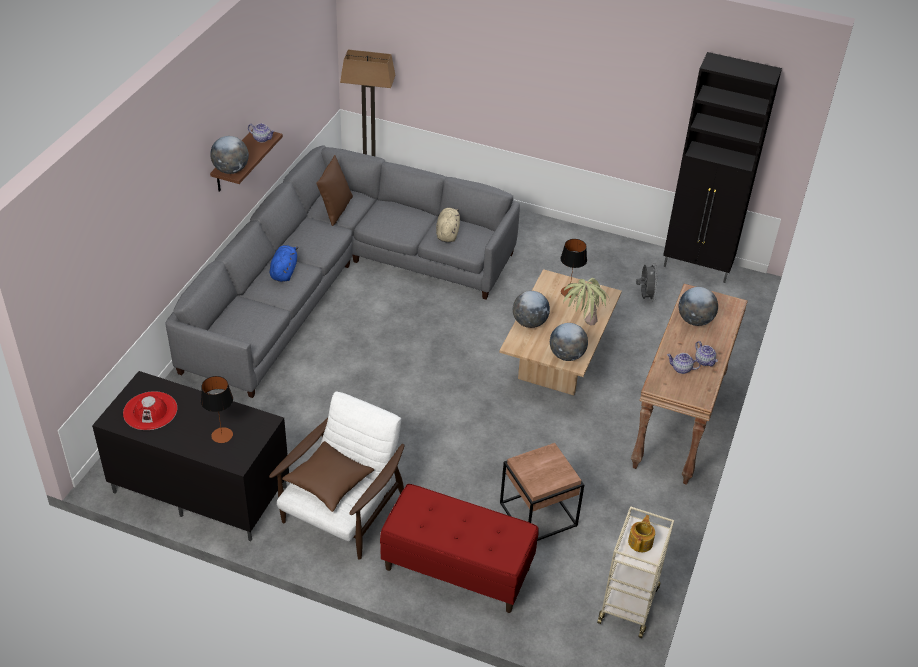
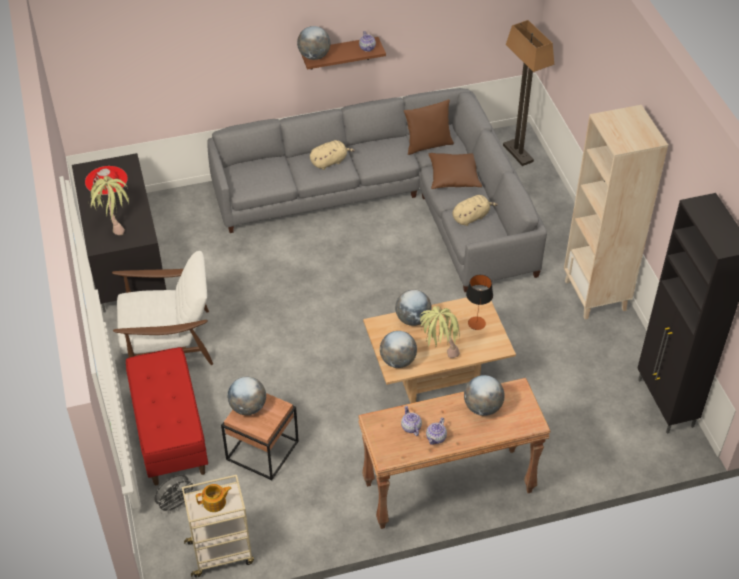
camera: 55 degrees right, 5 degrees up
table lamp [201,376,233,443] -> potted plant [89,176,129,235]
blue plush toy [270,245,299,282] -> beige plush toy [310,140,355,170]
brown pillow [282,441,374,512] -> brown pillow moved to [429,153,482,189]
grey fan [636,263,658,301] -> grey fan moved to [154,475,197,513]
none -> globe [228,377,266,415]
none -> beige bookcase [564,105,668,320]

